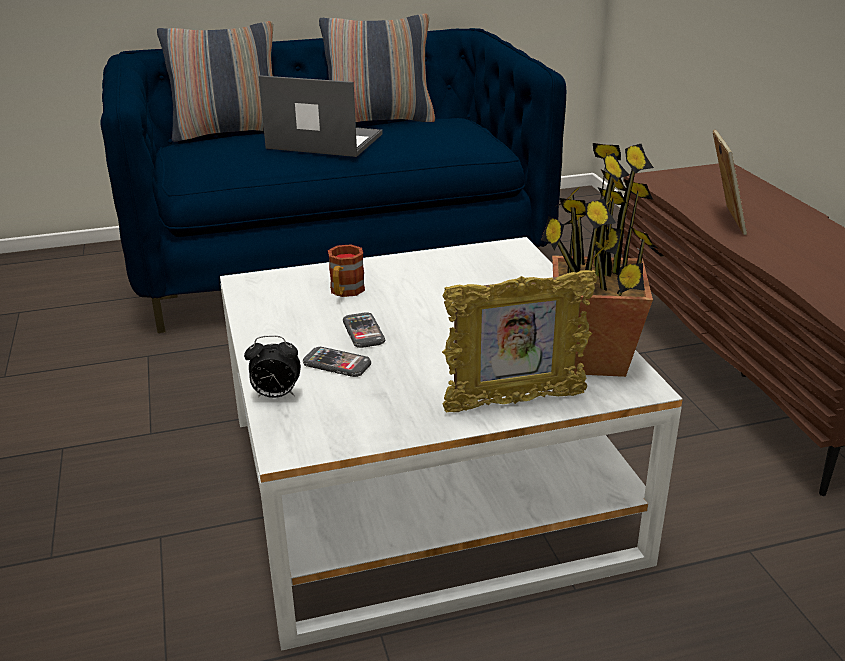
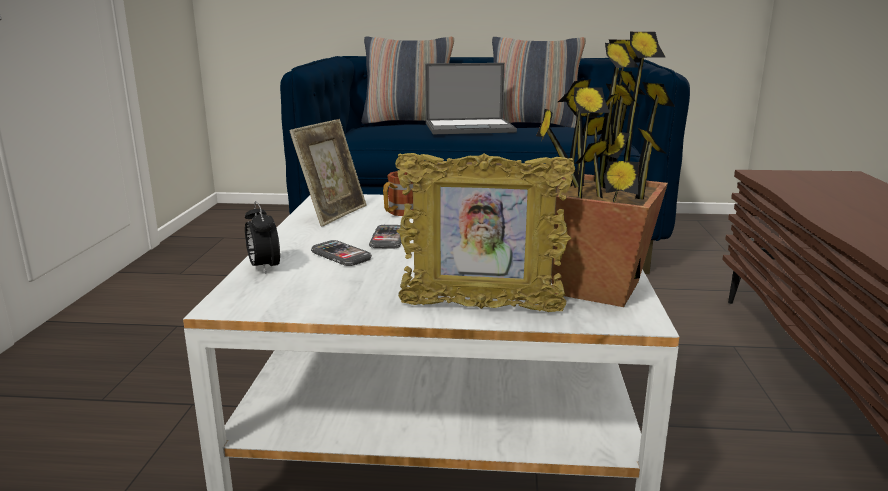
camera: 20 degrees right, 10 degrees down
alarm clock [244,335,301,398] -> alarm clock turned 45 degrees clockwise [245,201,280,274]
laptop [258,75,383,157] -> laptop turned 135 degrees clockwise [425,63,517,134]
picture frame [713,129,747,235] -> picture frame moved to [290,119,367,227]

